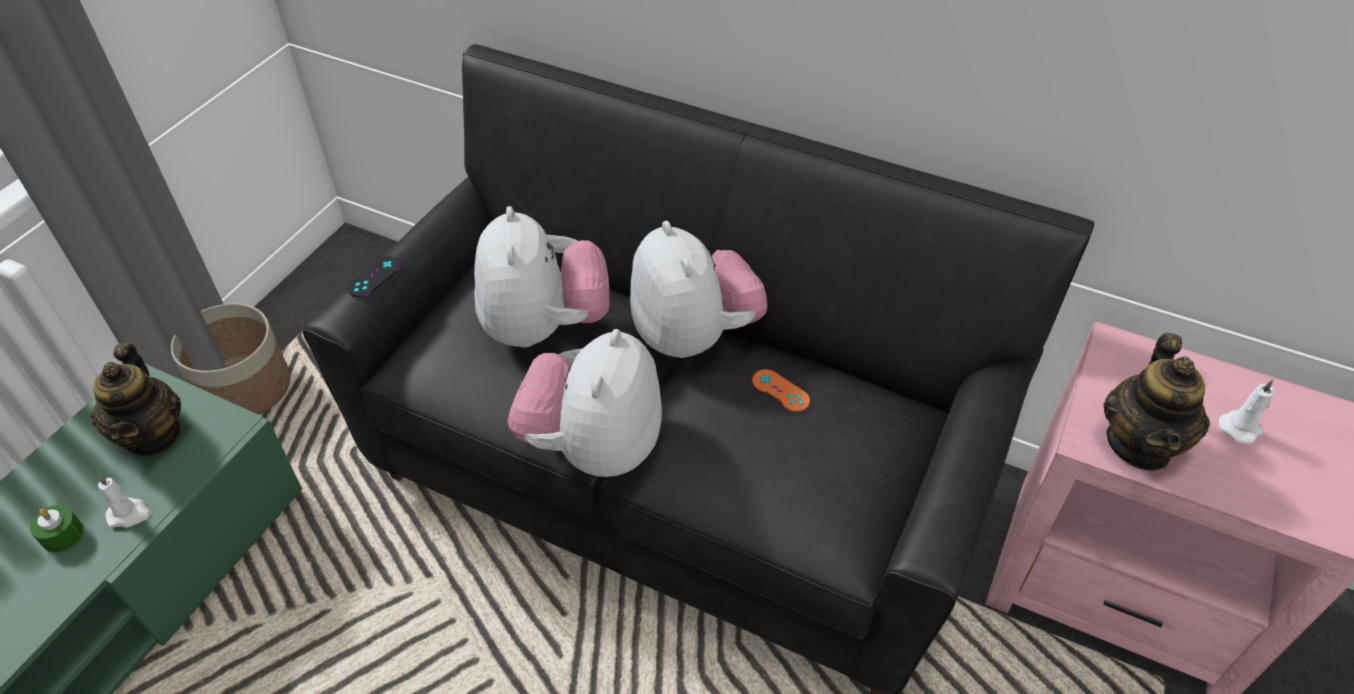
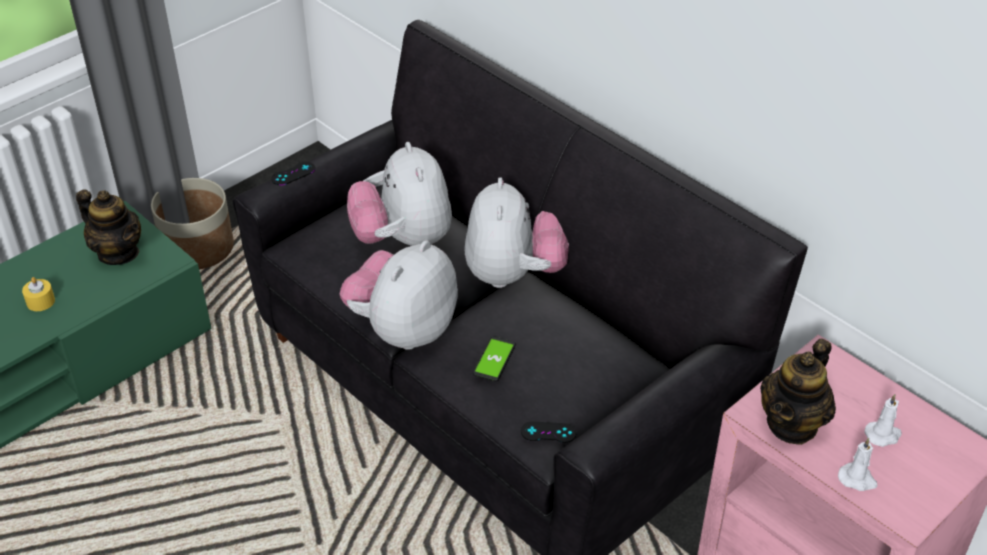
camera: 20 degrees right, 5 degrees down
green candle [30,505,84,552] -> yellow candle [22,277,55,311]
teapot [91,342,181,456] -> teapot turned 60 degrees counterclockwise [76,189,141,265]
white candle [98,475,151,528] -> white candle moved to [838,438,878,491]
plush toy [474,206,609,347] -> plush toy turned 150 degrees clockwise [347,142,452,246]
orange game controller [752,369,810,412] -> none
none -> phone [473,336,516,381]
none -> black game controller [521,421,576,443]

